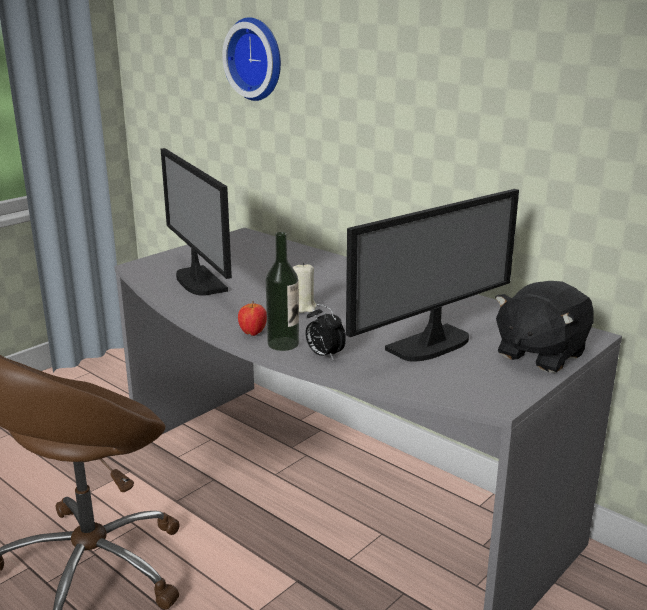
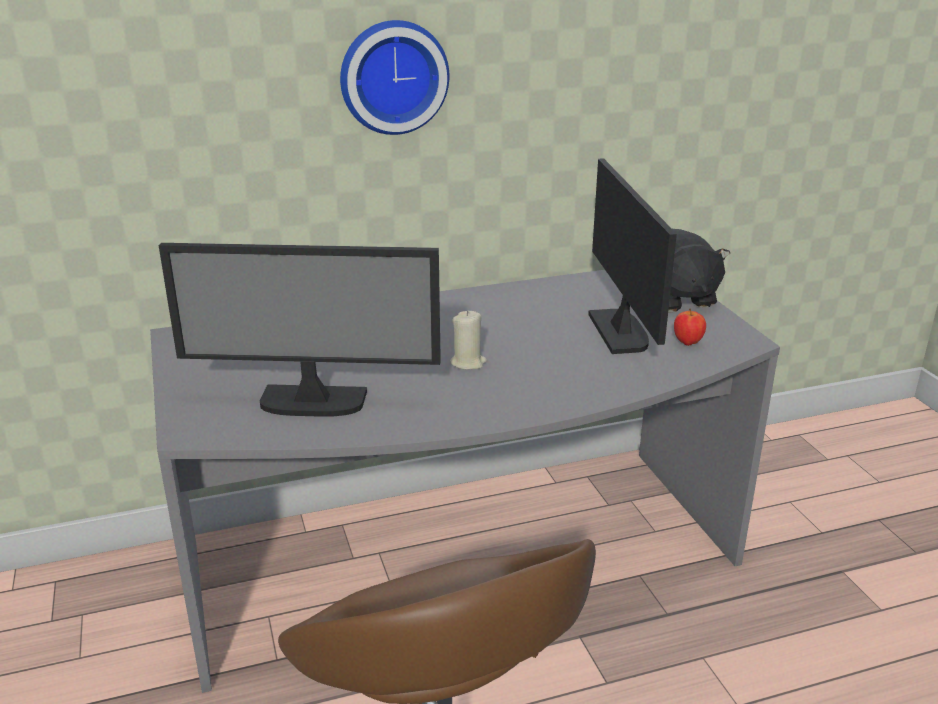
camera: 60 degrees left, 5 degrees up
wall clock [222,17,281,101] -> wall clock moved to [340,20,449,135]
apple [238,301,267,336] -> apple moved to [674,309,706,346]
bottle [266,232,299,351] -> none
alarm clock [305,304,346,361] -> none

